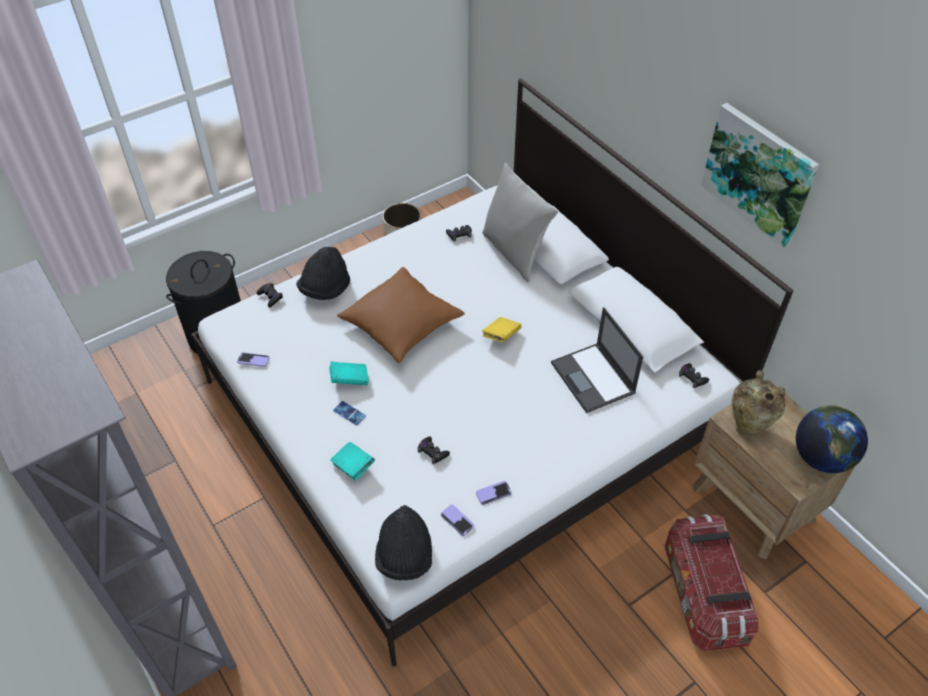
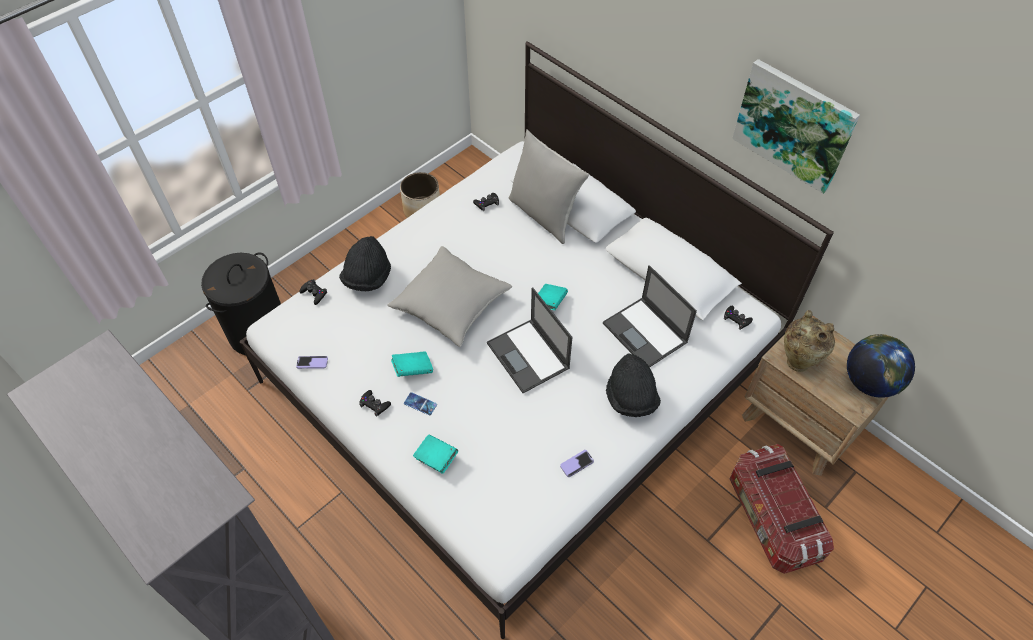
camera: 10 degrees left, 5 degrees up
brown pillow [337,267,465,363] -> grey pillow [387,246,512,347]
black hat [375,505,432,580] -> black hat moved to [606,353,661,417]
black game controller [417,437,450,464] -> black game controller moved to [359,390,391,417]
phone [441,504,474,536] -> none
yellow book [482,317,522,342] -> turquoise book [538,284,568,310]
none -> laptop [487,287,572,393]

